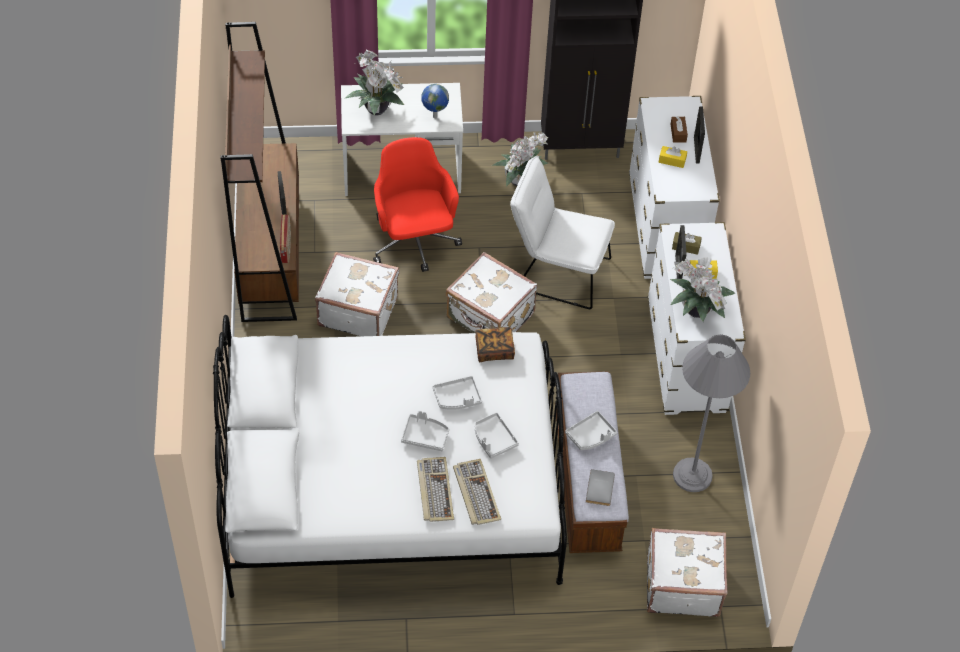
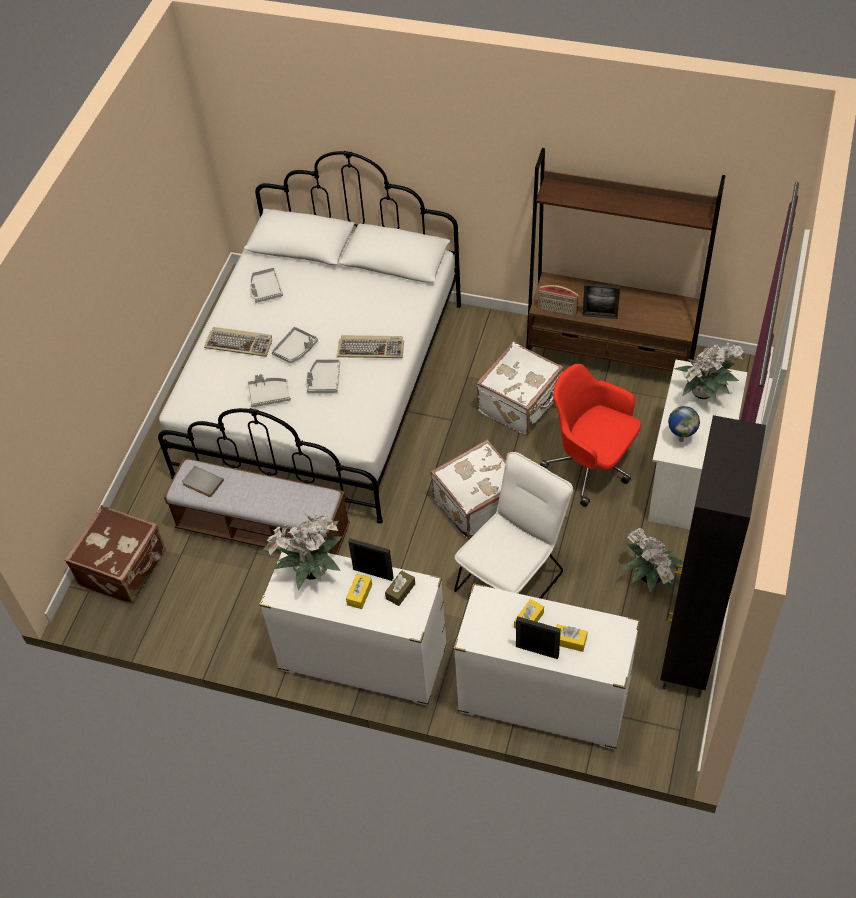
camera: 115 degrees right, 0 degrees up
red office chair [373,137,462,272] -> red office chair turned 150 degrees counterclockwise [540,364,641,507]
keyboard [453,459,501,525] -> keyboard moved to [337,335,404,358]
book [475,327,515,362] -> none
grey tray [565,411,617,450] -> grey tray moved to [250,268,283,303]
white suitcase [647,528,727,617] -> brown suitcase [65,505,166,604]
brown tissue box [671,117,688,143] -> yellow tissue box [556,624,587,652]
grey floor lamp [673,335,750,492] -> none

